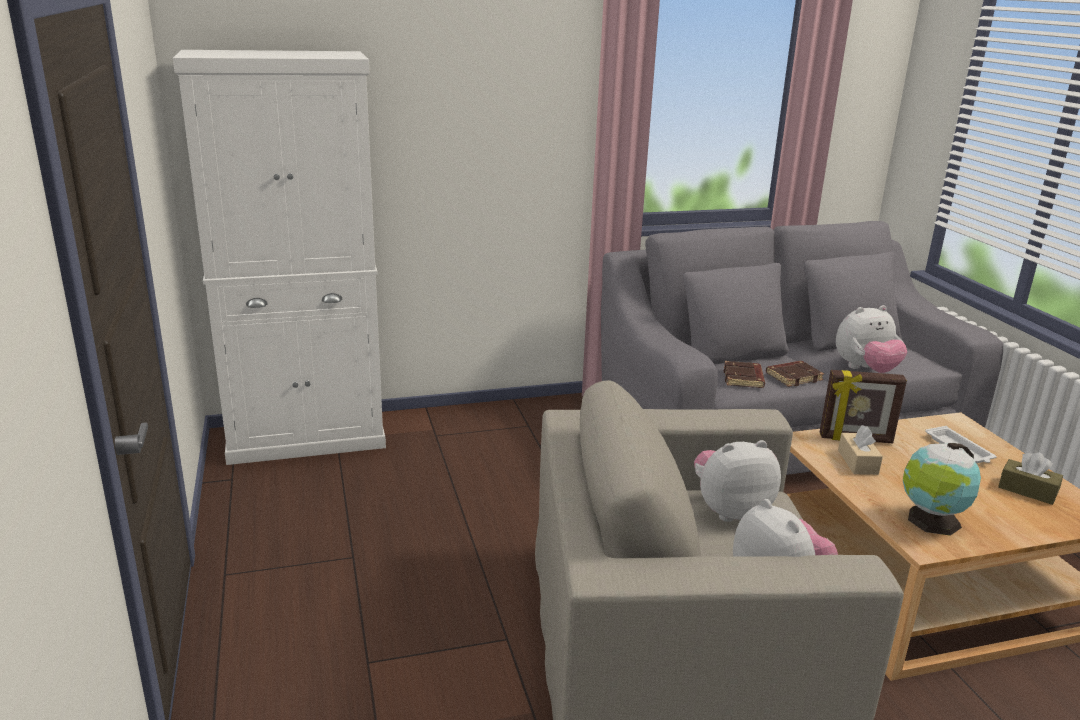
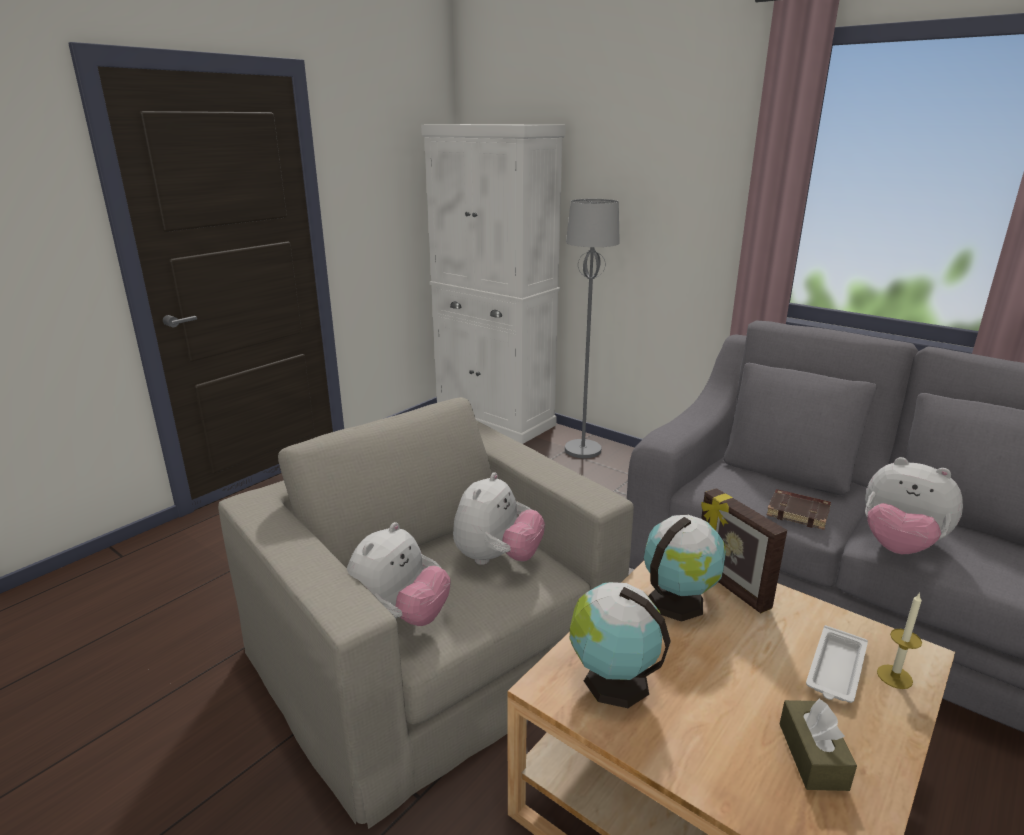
camera: 55 degrees right, 0 degrees up
plush toy [694,440,781,522] -> plush toy turned 75 degrees clockwise [453,472,545,565]
brown book [724,361,765,388] -> none
beige tissue box [838,425,883,475] -> globe [644,515,726,622]
none -> grey floor lamp [565,199,620,458]
none -> candle [877,593,922,689]

